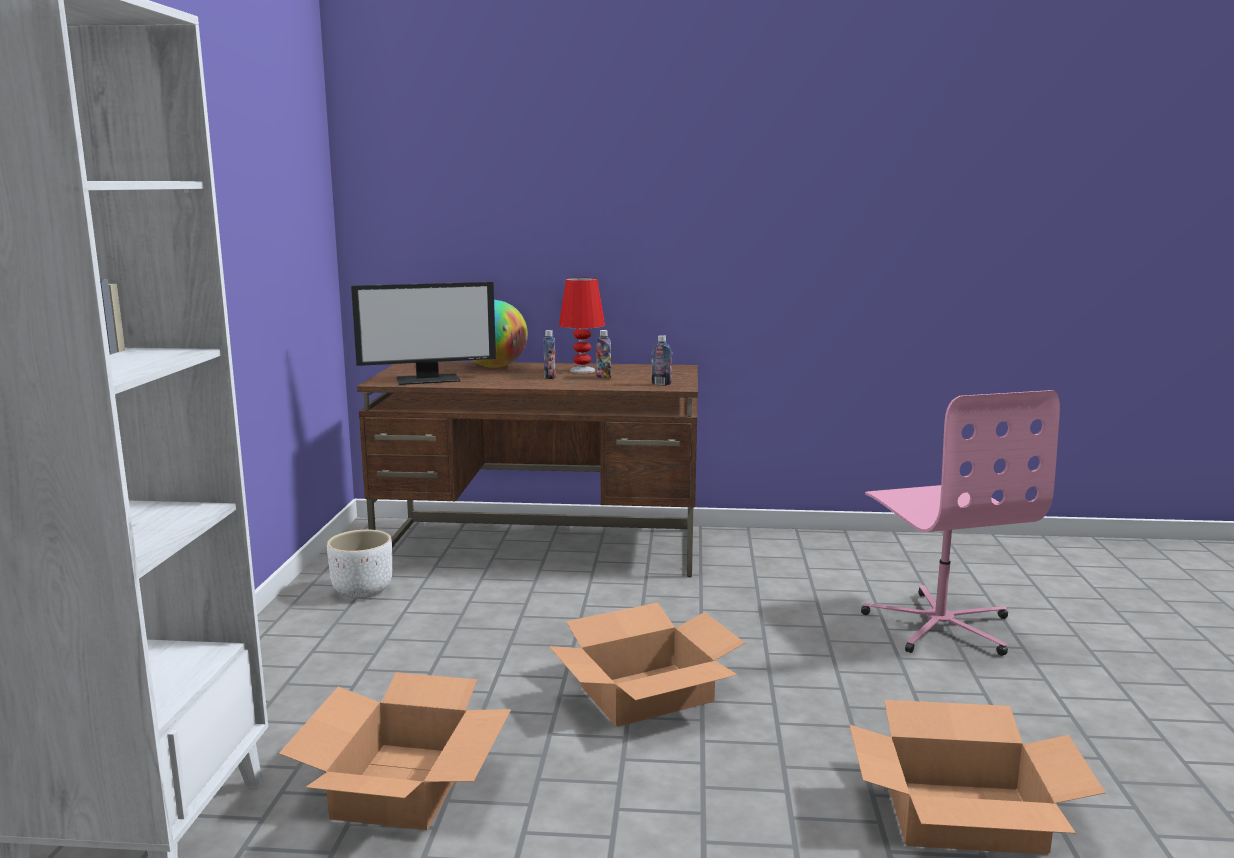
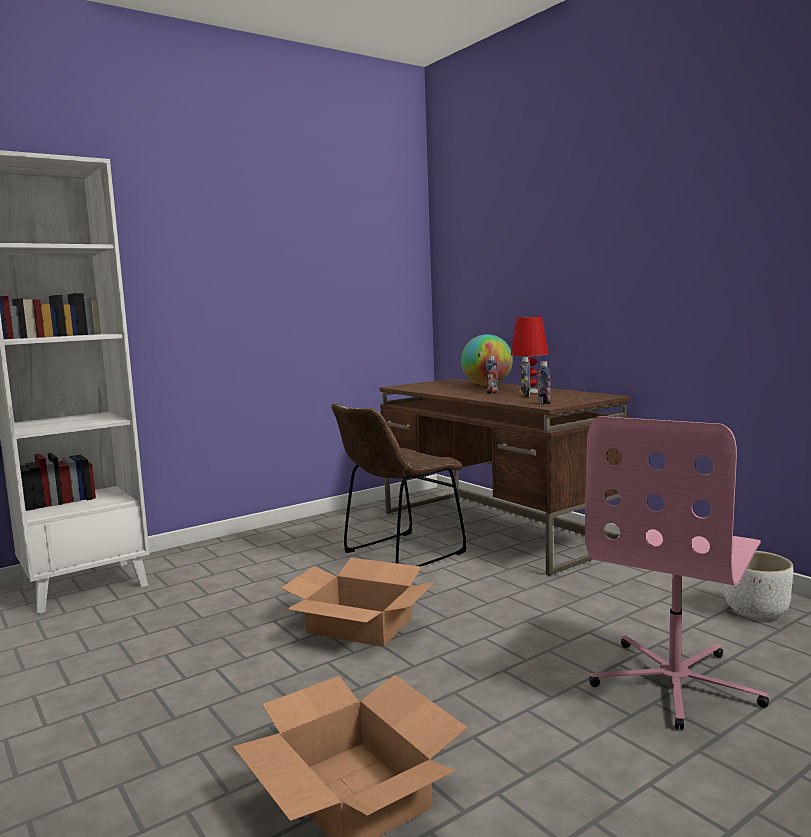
camera: 50 degrees right, 5 degrees down
cardboard box [279,672,511,830] -> none
white planter [327,529,392,599] -> white planter moved to [724,551,793,620]
monitor [351,282,496,385] -> none
none -> brown chair [331,403,467,566]

